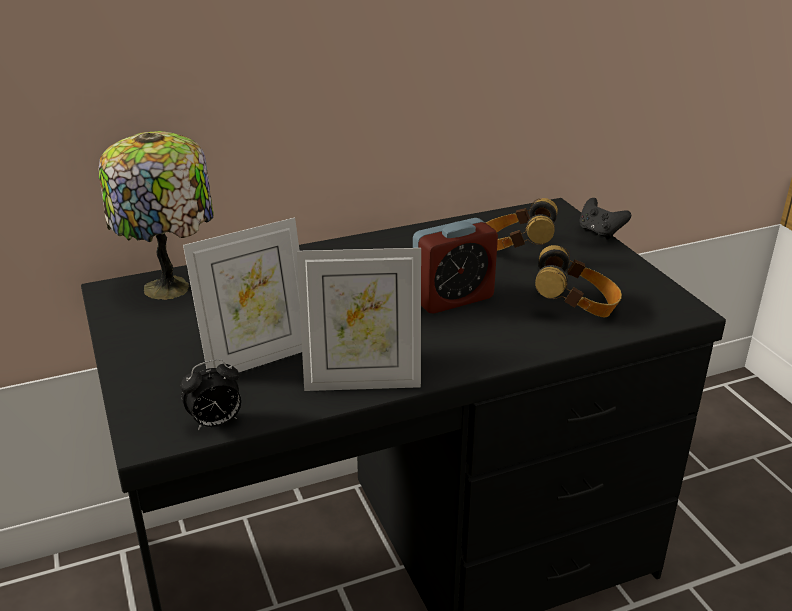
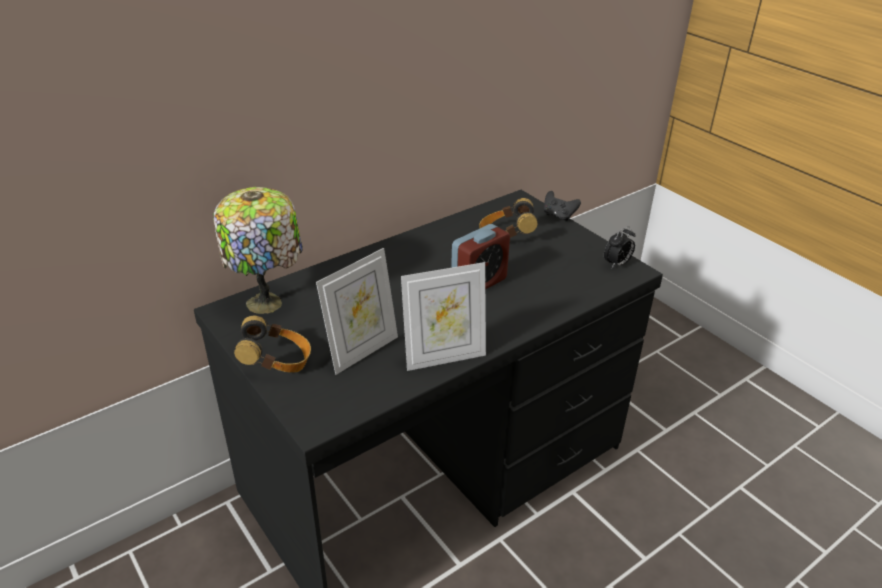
camera: 15 degrees left, 5 degrees up
alarm clock [181,359,241,430] -> alarm clock moved to [604,226,636,269]
headphones [535,245,622,318] -> headphones moved to [234,316,311,373]

